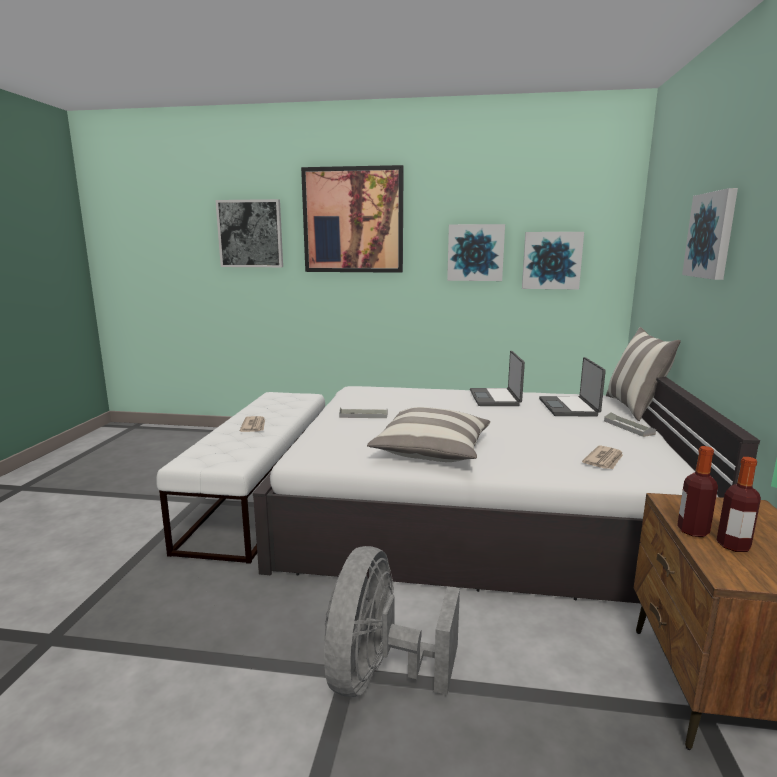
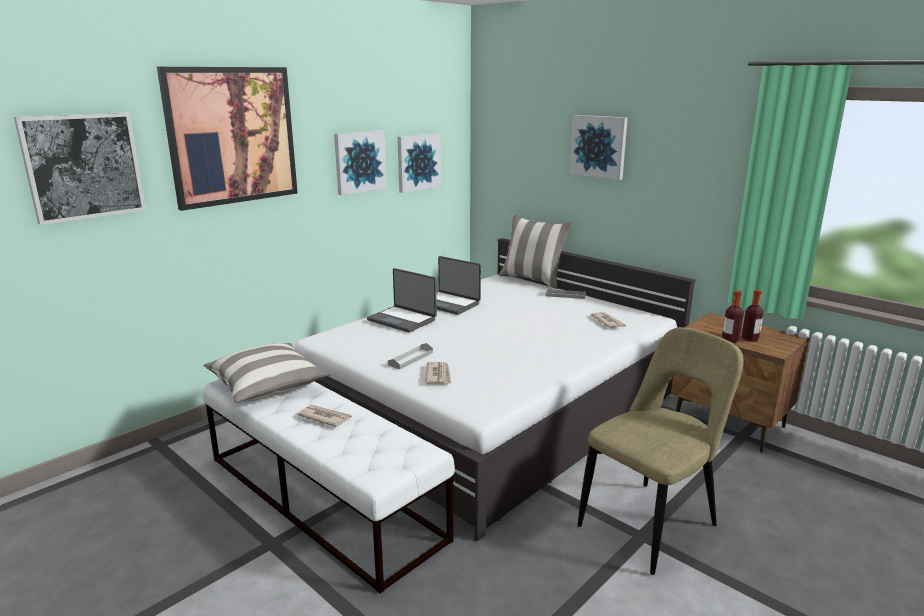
camera: 55 degrees left, 5 degrees up
grey fan [324,546,460,697] -> beige chair [578,327,744,575]
pillow [367,407,491,462] -> pillow moved to [203,343,331,403]
laptop [539,357,606,417] -> laptop moved to [367,268,437,332]
none -> newspaper [425,362,451,385]

